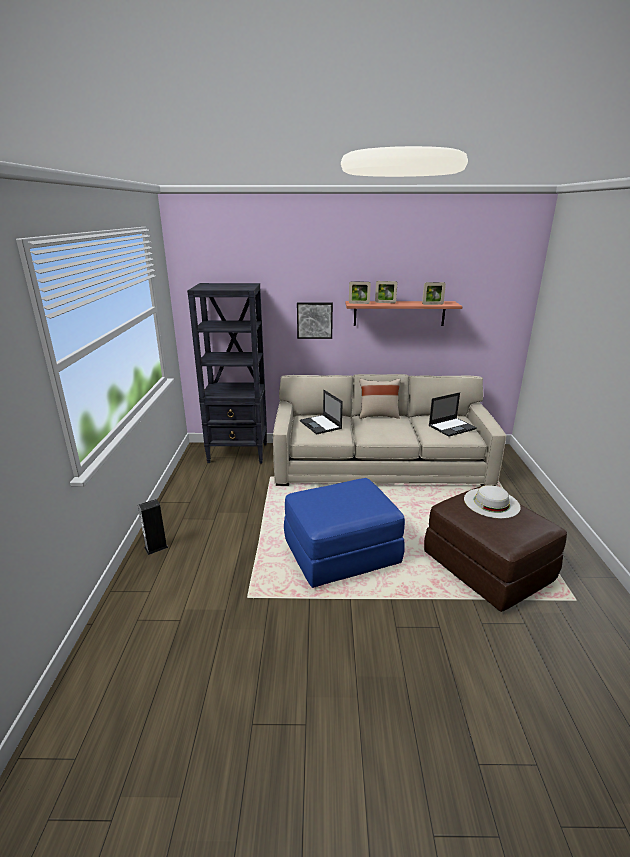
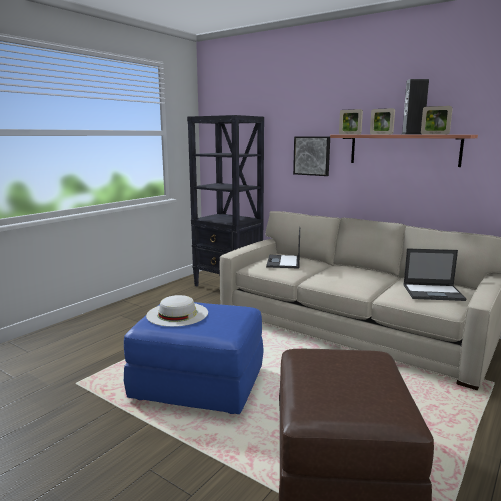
camera: 35 degrees right, 10 degrees down
speaker [138,499,169,555] -> speaker moved to [401,79,429,135]
beige pillow [359,378,401,419] -> none
white hat [464,485,521,518] -> white hat moved to [146,295,208,327]

